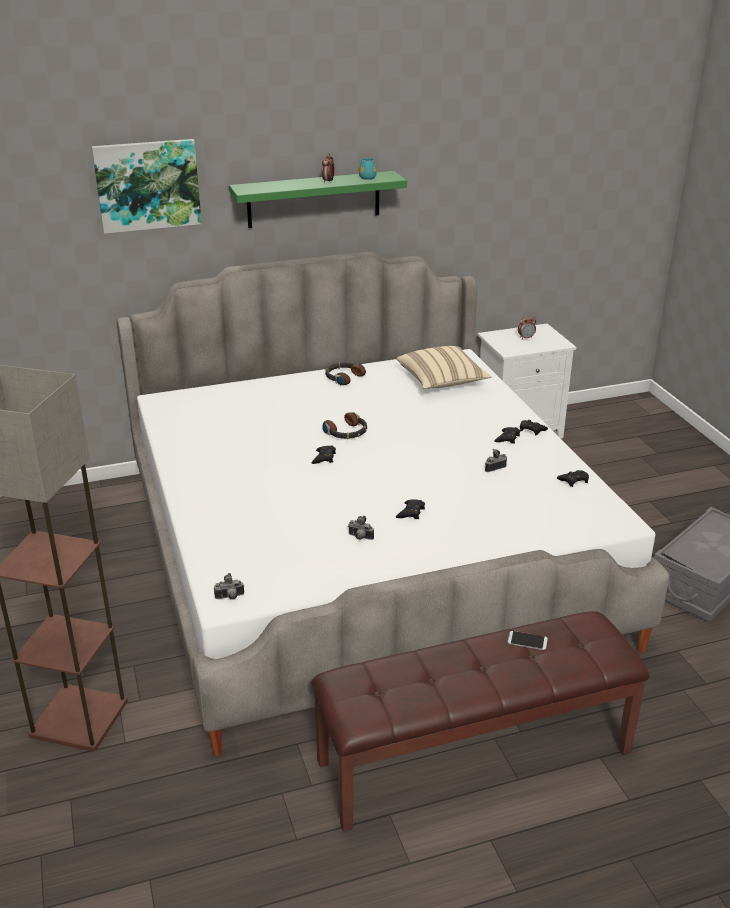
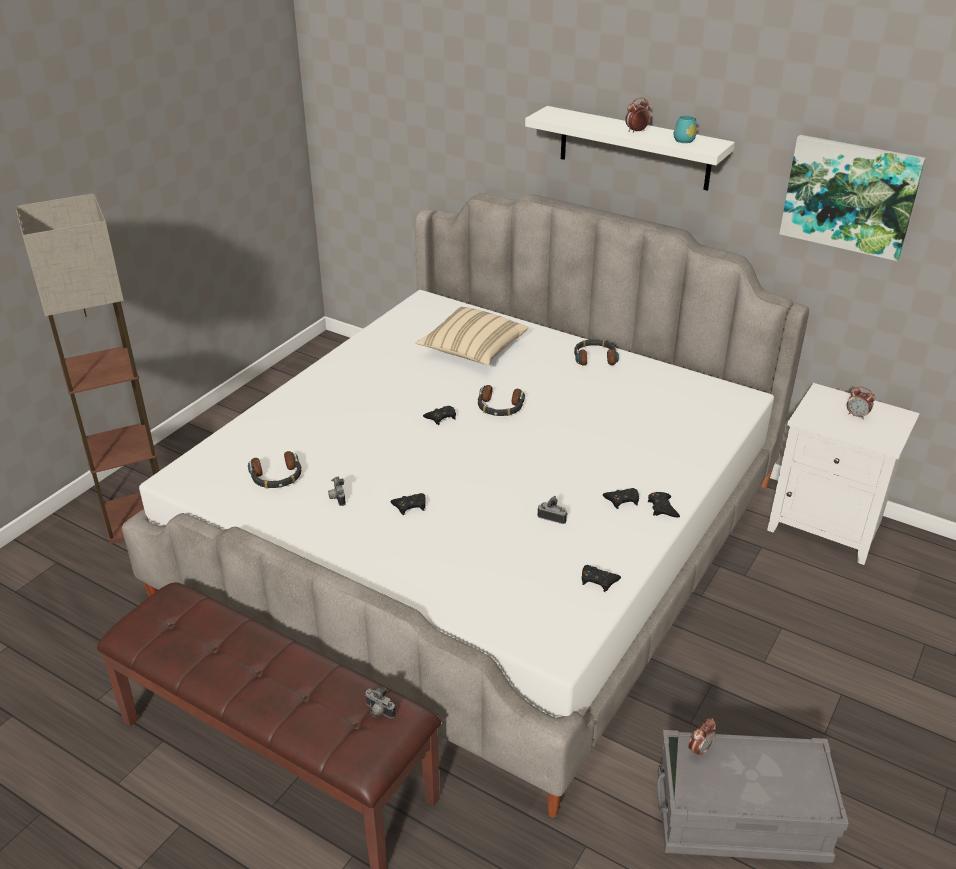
camera: 50 degrees right, 5 degrees up
picture [92,139,202,234] -> picture moved to [779,135,926,261]
camera [214,573,244,600] -> camera moved to [365,687,396,718]
green shelf [229,171,407,228] -> white shelf [525,106,735,191]
beige pillow [396,346,492,389] -> beige pillow moved to [416,307,528,366]
phone [508,631,548,650] -> none
none -> headphones [248,451,301,488]
none -> alarm clock [688,718,716,758]

